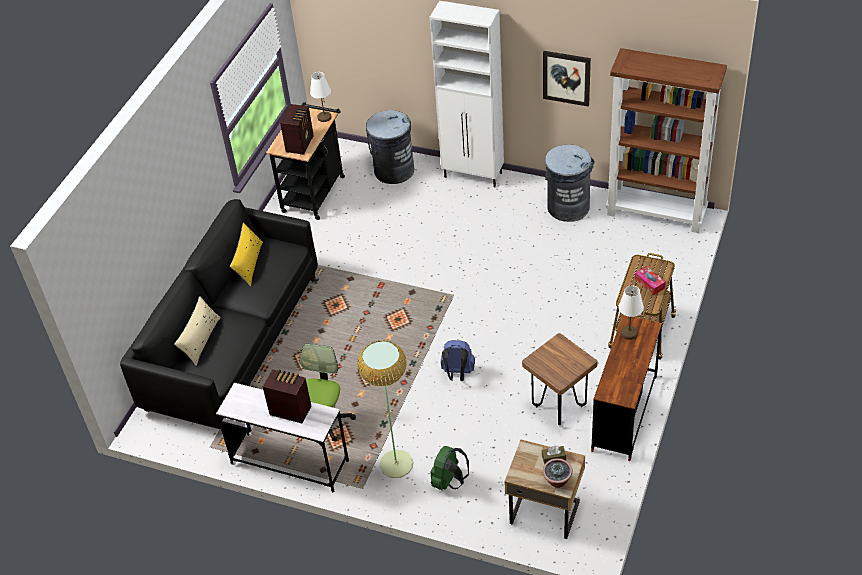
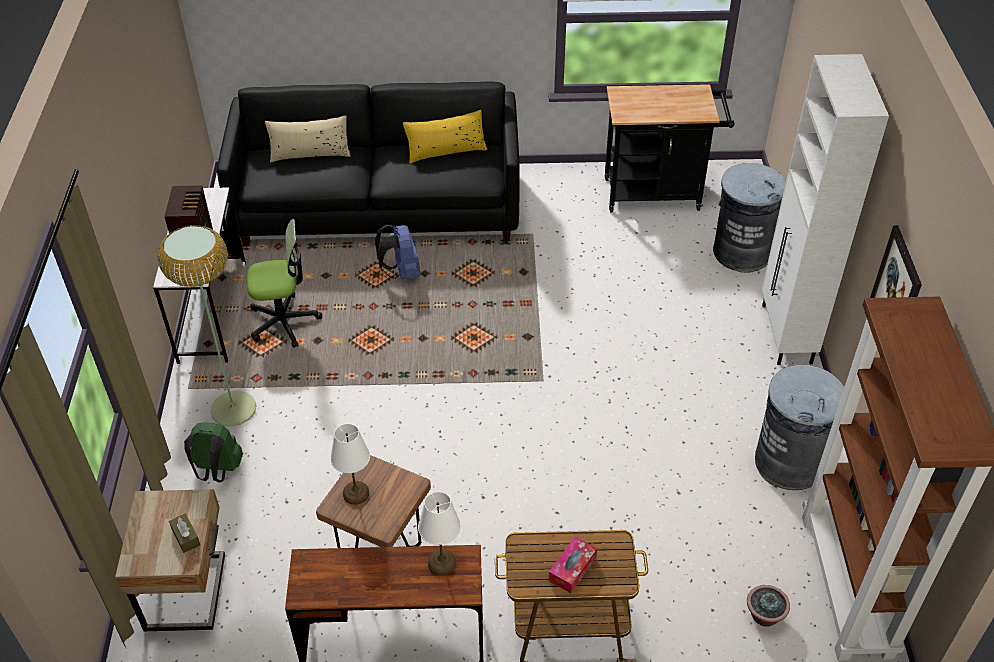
camera: 65 degrees right, 0 degrees up
radio [280,104,314,155] -> none
white table lamp [310,72,332,122] -> white table lamp moved to [330,424,370,505]
blue backpack [441,340,475,381] -> blue backpack moved to [375,225,421,279]
potted plant [542,458,573,488] -> potted plant moved to [747,585,790,627]

